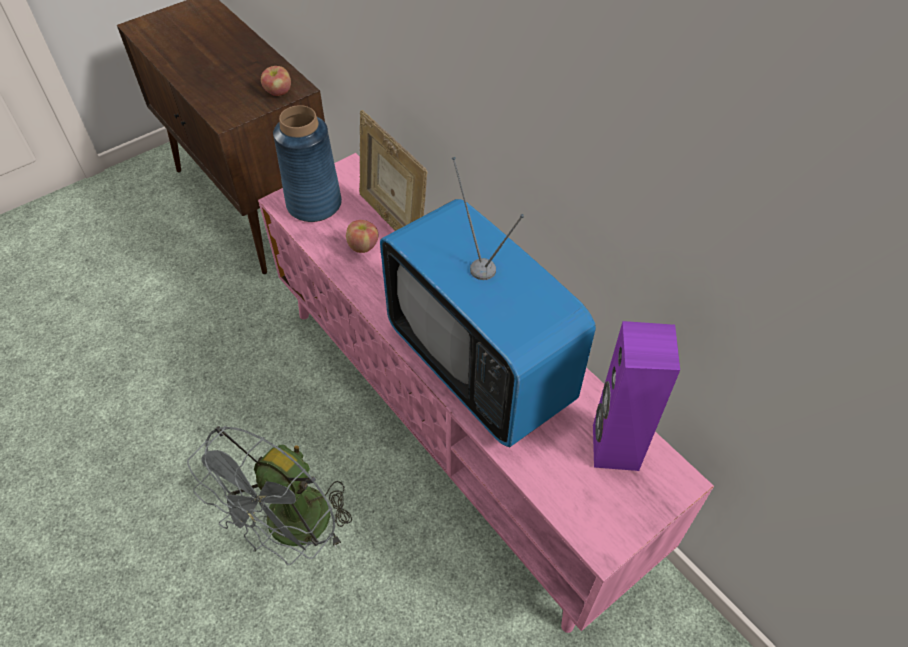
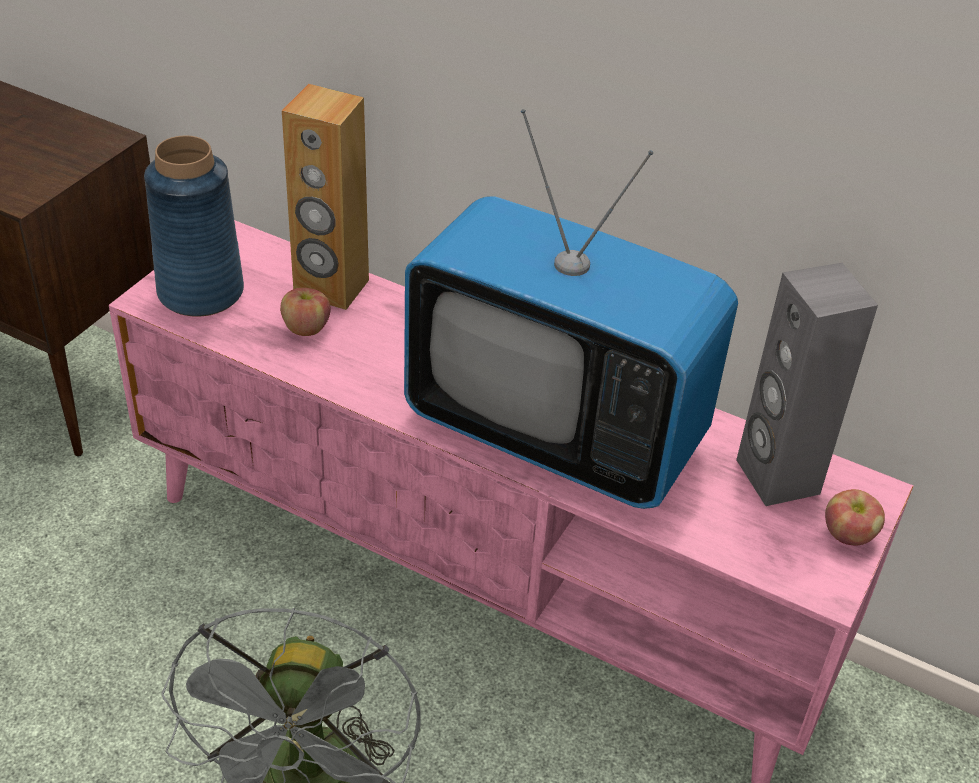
camera: 25 degrees left, 10 degrees down
apple [261,66,291,96] -> apple moved to [825,489,885,545]
picture frame [359,110,428,231] -> brown speaker [282,84,369,310]
purple speaker [593,321,680,471] -> grey speaker [736,263,878,506]

